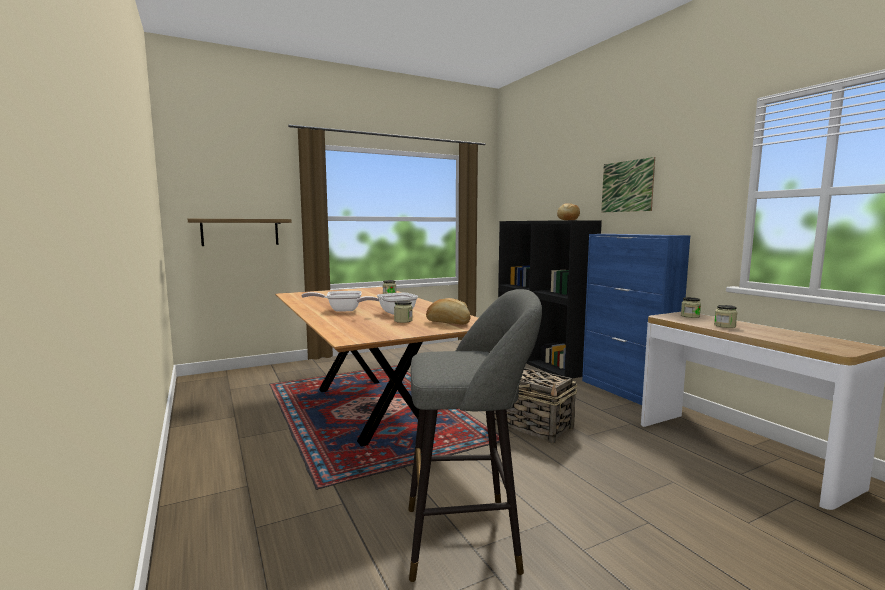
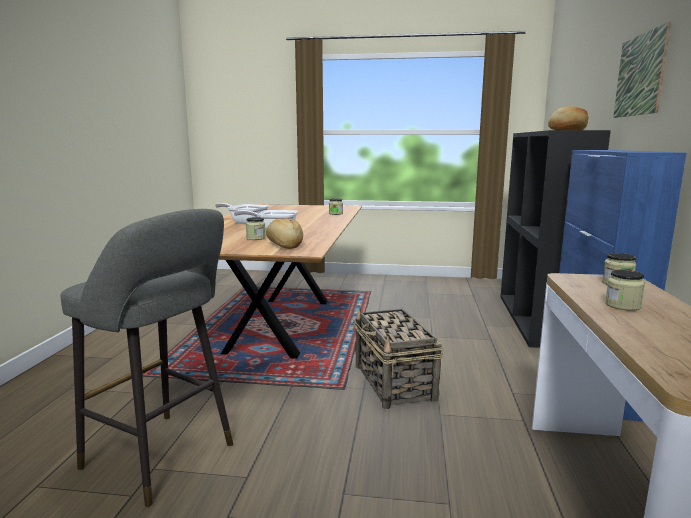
camera: 35 degrees right, 5 degrees up
shelf [188,219,292,246] -> none

